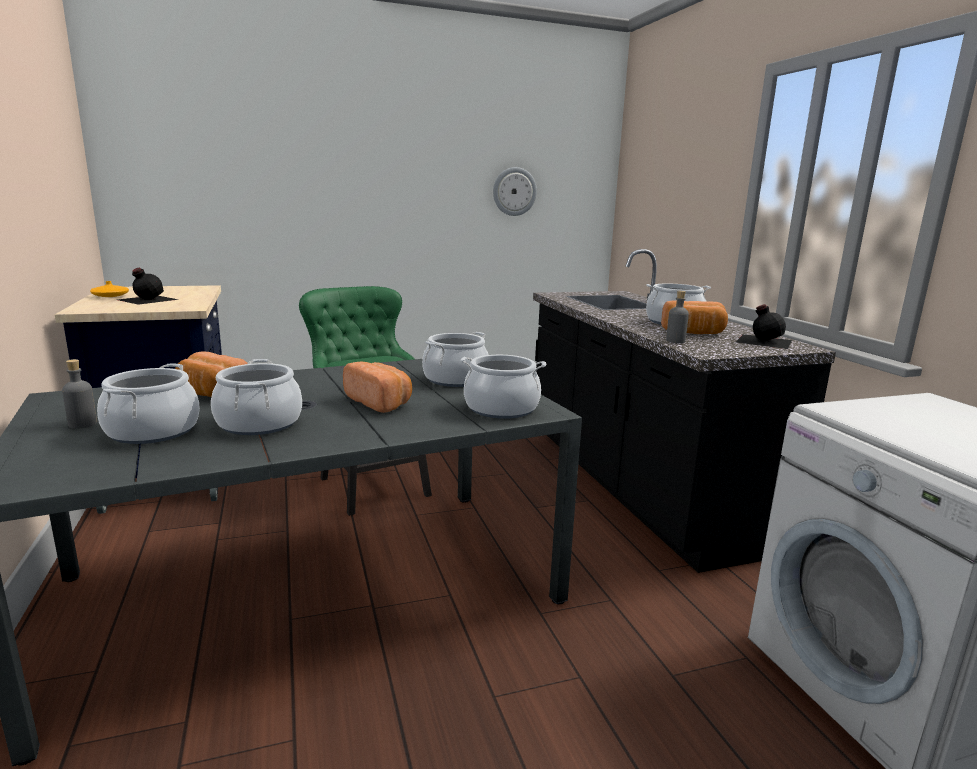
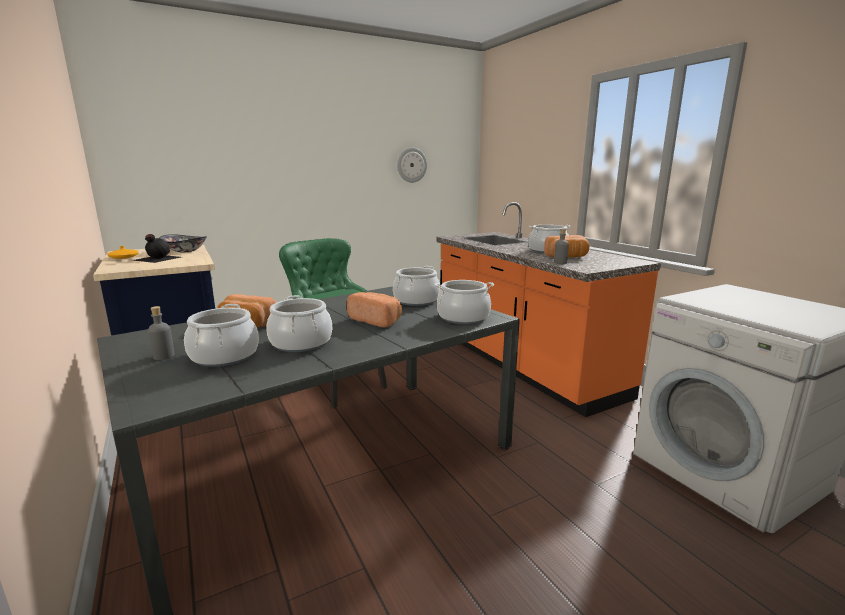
camera: 10 degrees left, 0 degrees up
black counter [533,249,836,573] -> orange counter [436,202,661,417]
black bottle [736,304,792,349] -> none
none -> bowl [159,234,207,252]

